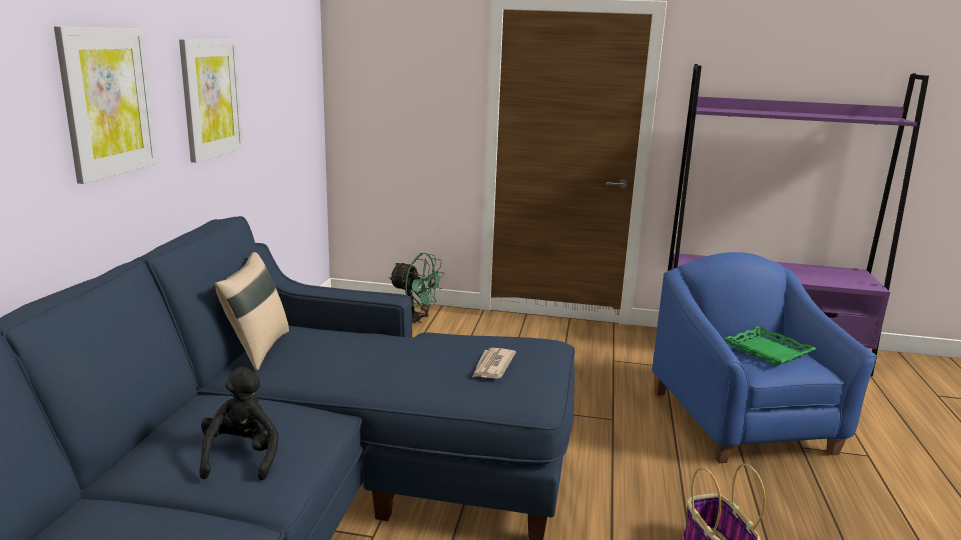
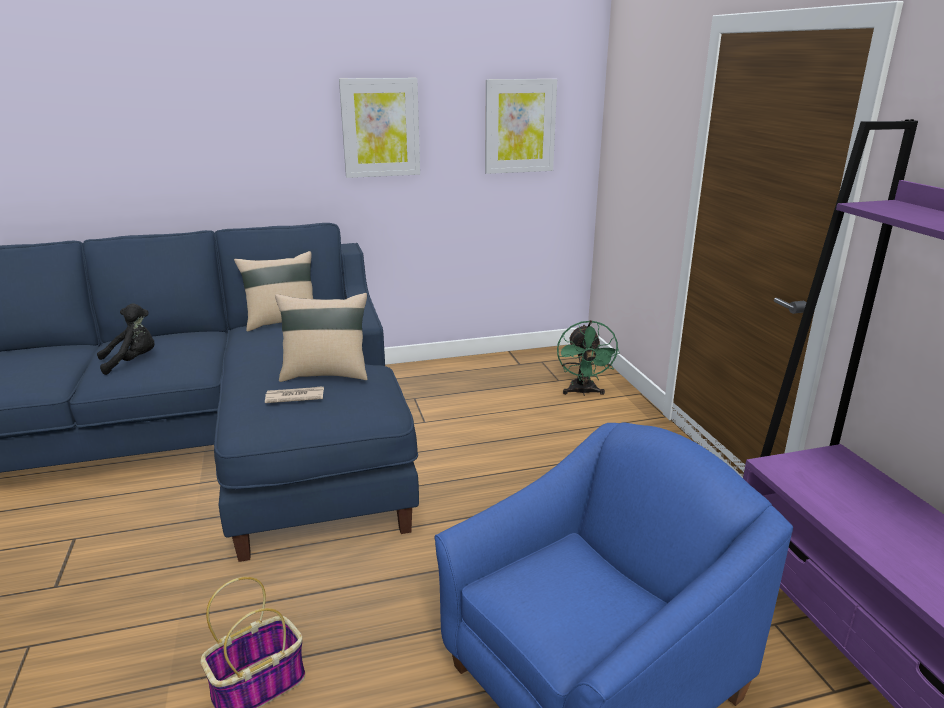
camera: 65 degrees right, 5 degrees up
picture [54,26,157,184] -> picture moved to [485,79,557,174]
green tray [724,326,816,366] -> none
none -> beige pillow [275,293,368,382]

